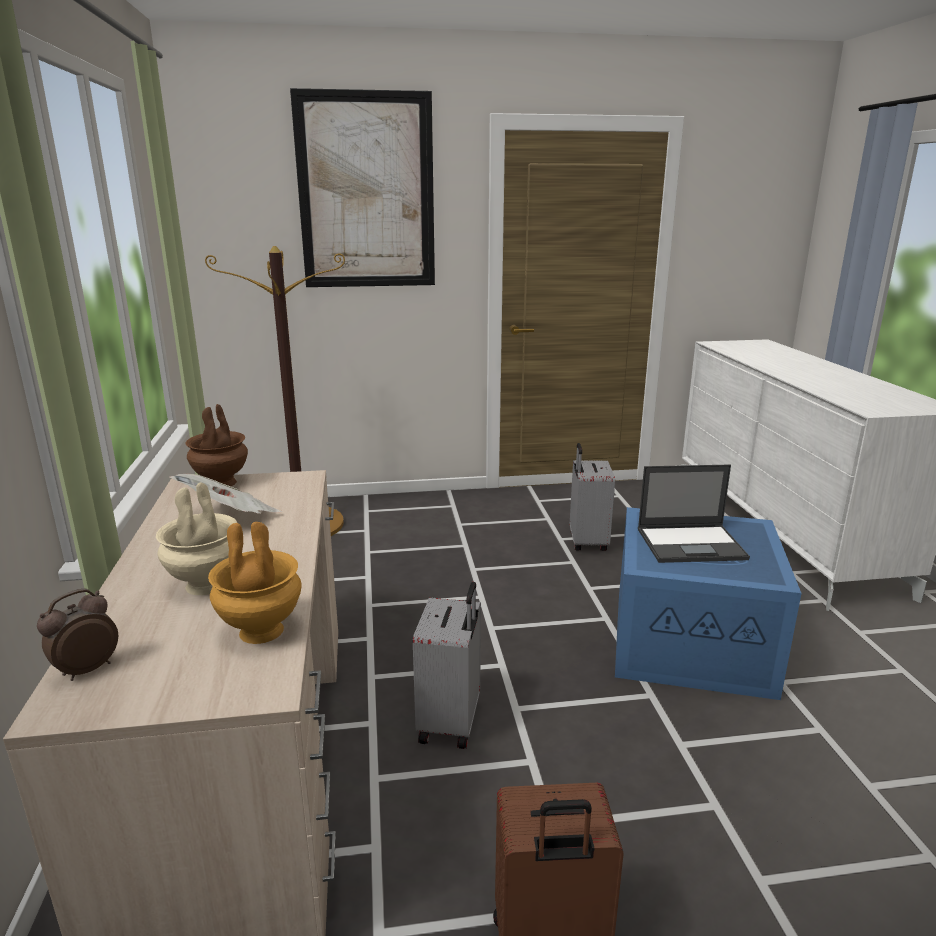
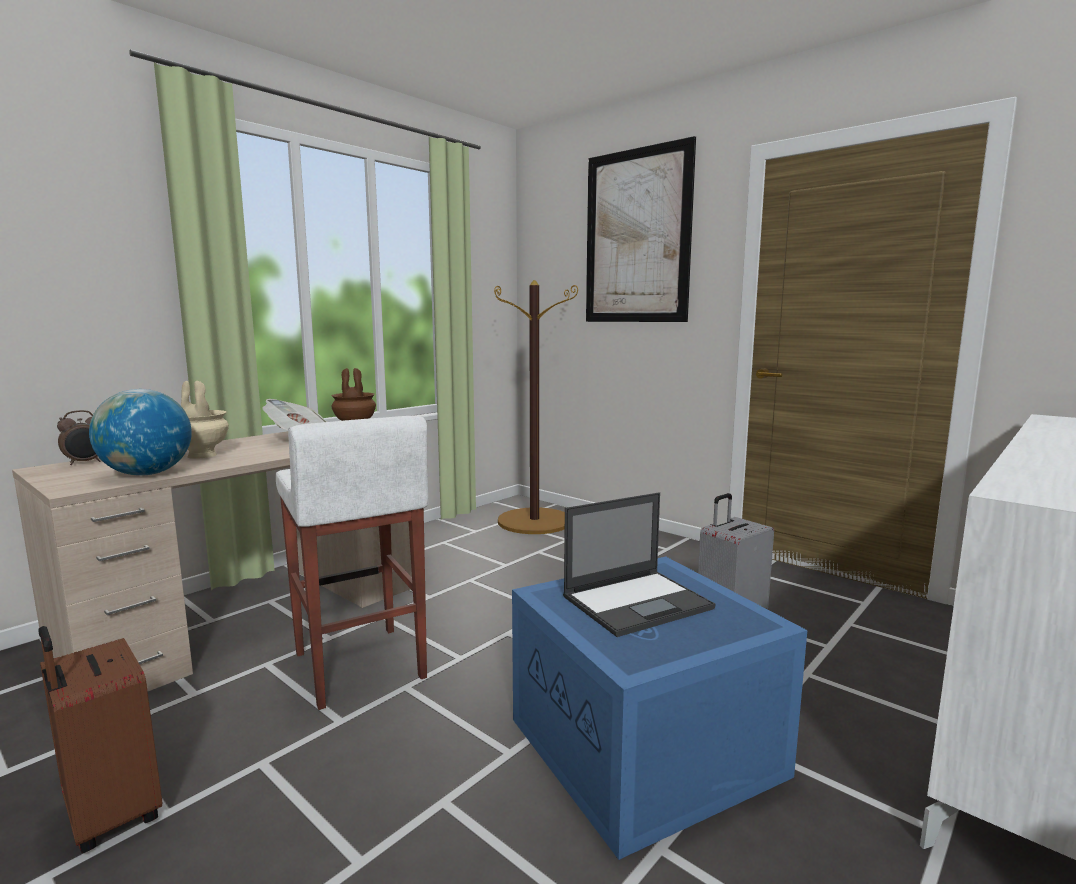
camera: 50 degrees right, 10 degrees down
alarm clock [37,588,118,681] -> alarm clock turned 135 degrees clockwise [57,410,100,465]
brown vase [208,522,302,644] -> globe [89,389,192,476]
grey suitcase [413,582,481,749] -> white stool [276,416,428,710]
laptop [638,464,750,563] -> laptop turned 75 degrees counterclockwise [563,492,715,637]

